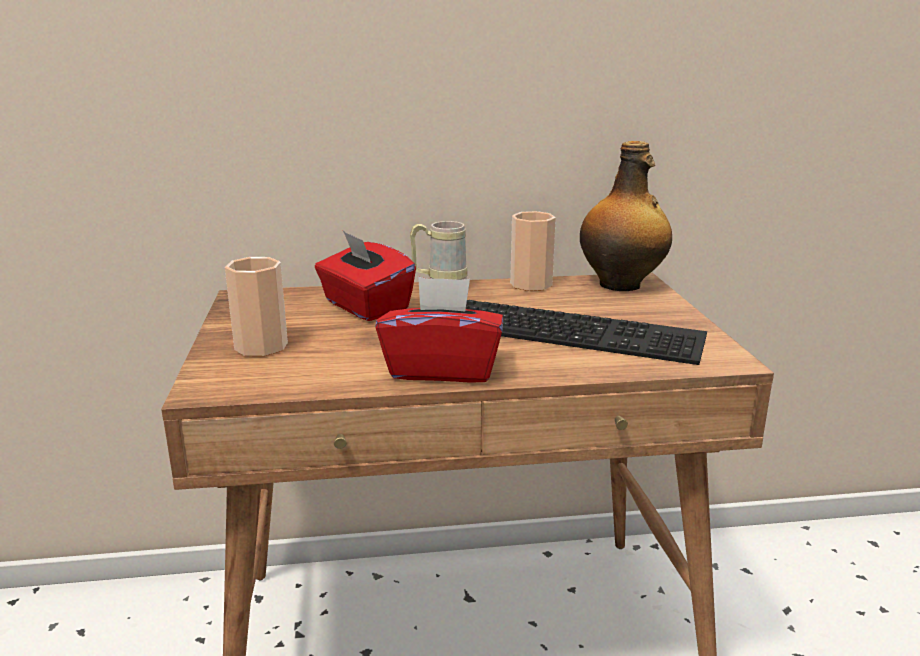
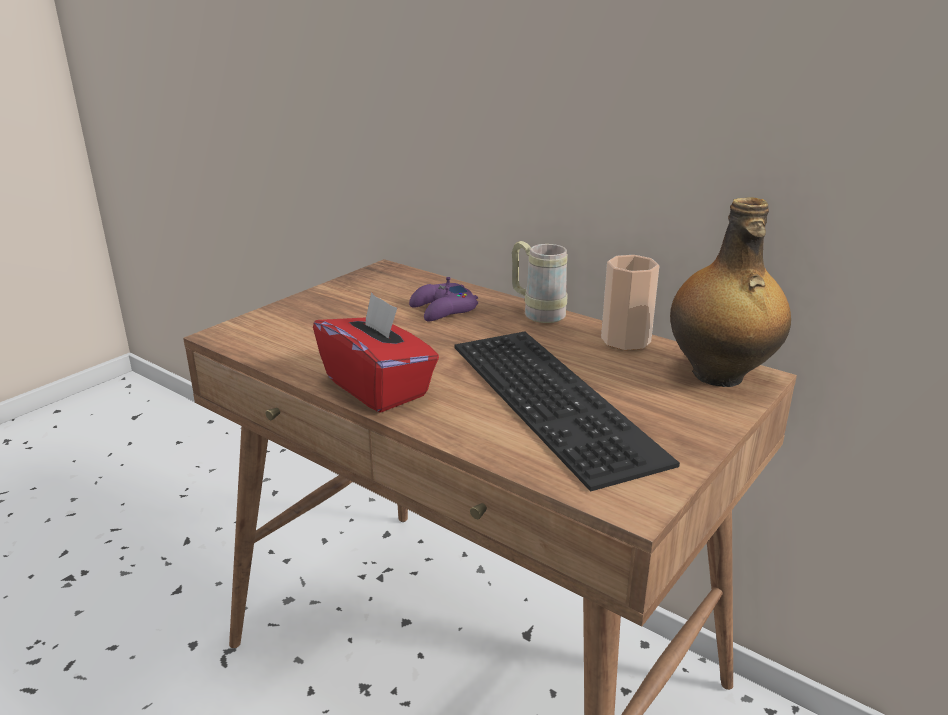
camera: 45 degrees right, 5 degrees up
cup [225,257,288,356] -> none
red tissue box [315,231,416,321] -> purple game controller [409,277,478,321]

